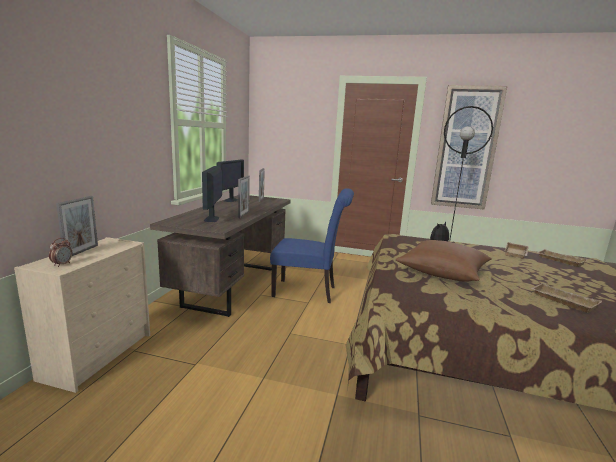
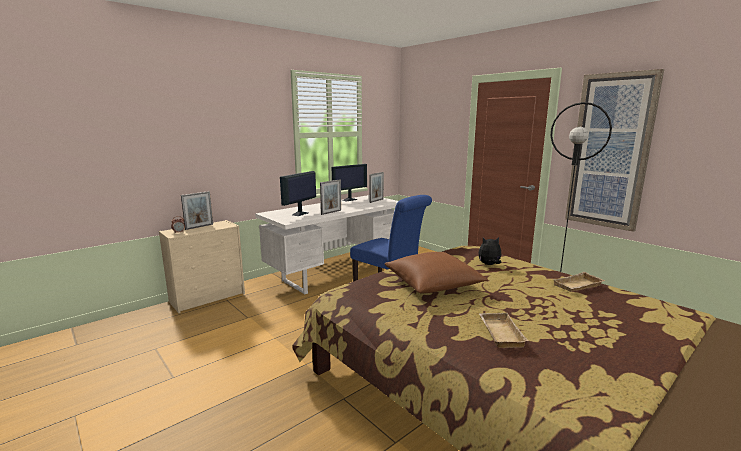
camera: 35 degrees right, 0 degrees up
brown desk [150,195,291,317] -> white desk [255,195,398,295]
beige tray [536,249,588,267] -> none

